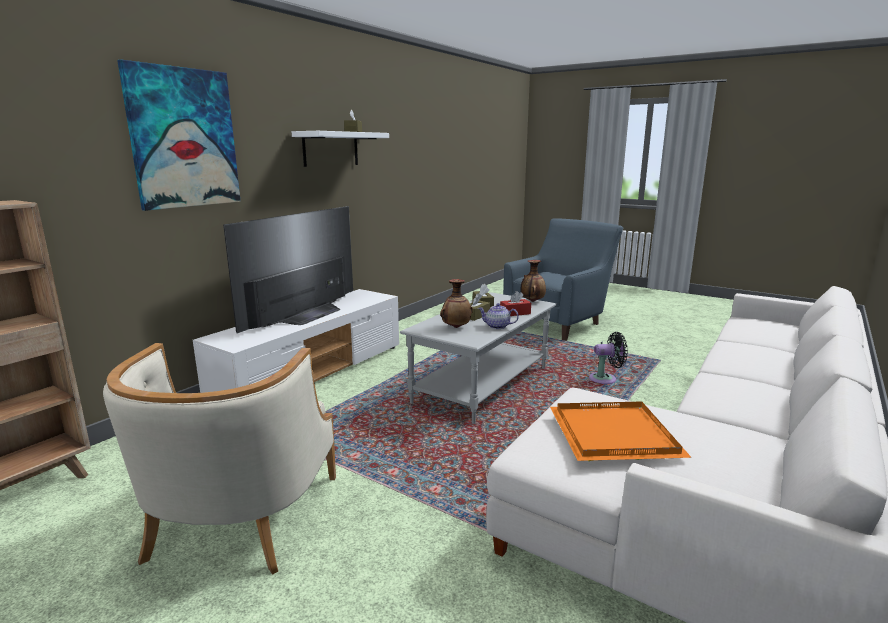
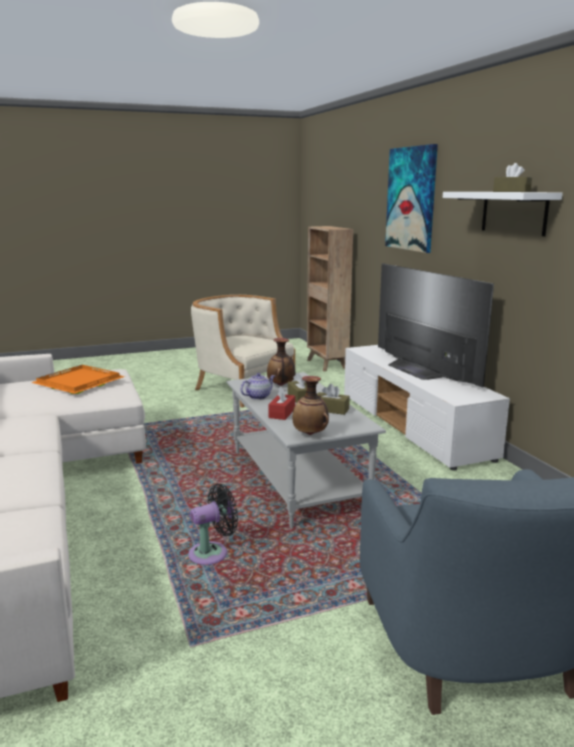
camera: 125 degrees right, 0 degrees up
black fan [589,332,628,384] -> black fan turned 150 degrees counterclockwise [188,484,238,565]

